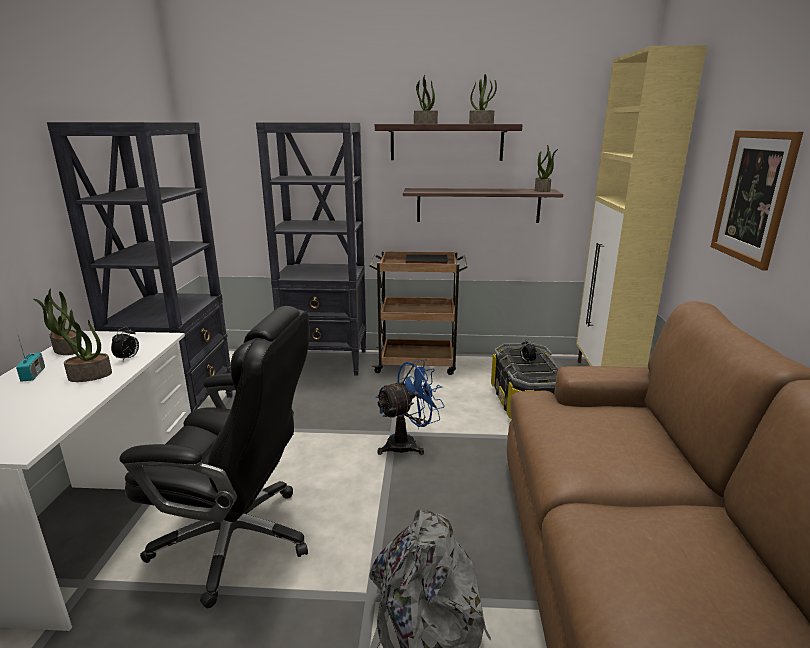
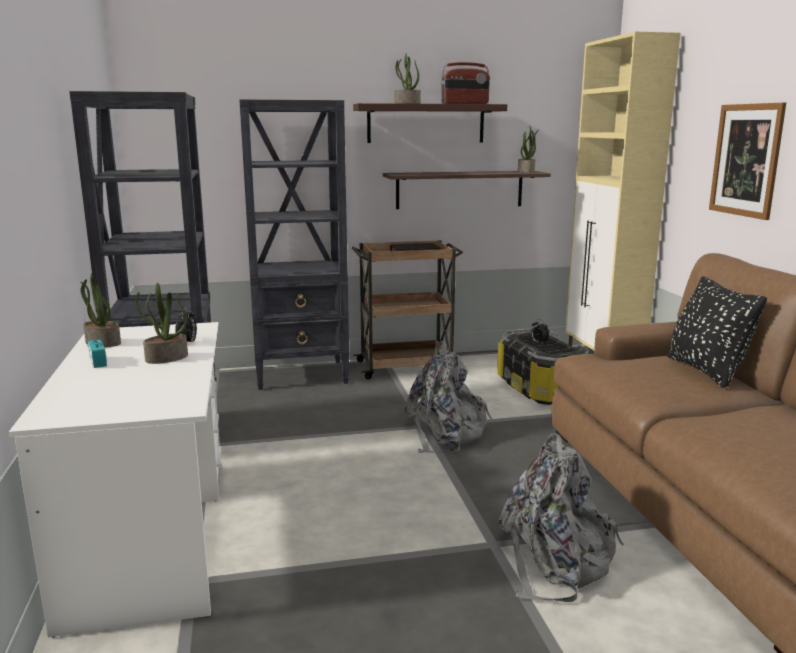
camera: 15 degrees left, 5 degrees down
black office chair [119,306,309,608] -> none
blue fan [376,360,445,455] -> grey backpack [404,341,492,453]
potted plant [469,74,497,124] -> radio [441,62,490,104]
none -> black pillow [667,276,767,389]

